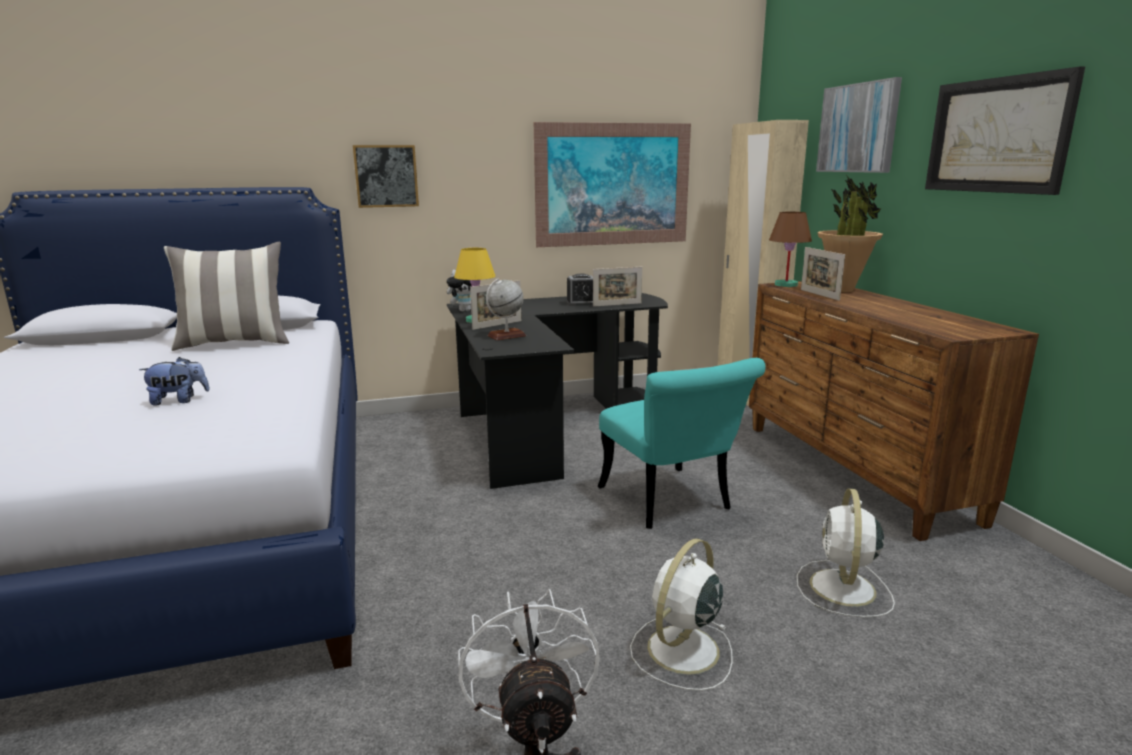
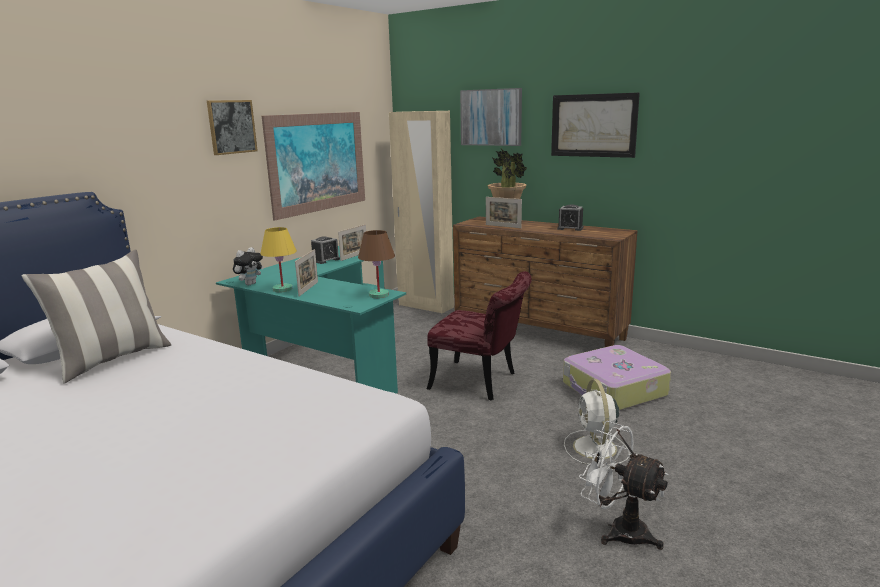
camera: 40 degrees left, 0 degrees up
plush toy [139,357,210,405] -> none
picture [353,145,419,208] -> picture moved to [207,100,258,155]
black desk [447,293,668,489] -> turquoise desk [216,246,406,394]
globe [486,278,526,340] -> none
turquoise chair [598,358,766,529] -> red chair [427,271,532,400]
brown table lamp [769,212,812,287] -> brown table lamp moved to [358,230,395,298]
white fan [797,488,895,617] -> suitcase [563,345,671,411]
none -> alarm clock [557,204,583,231]

